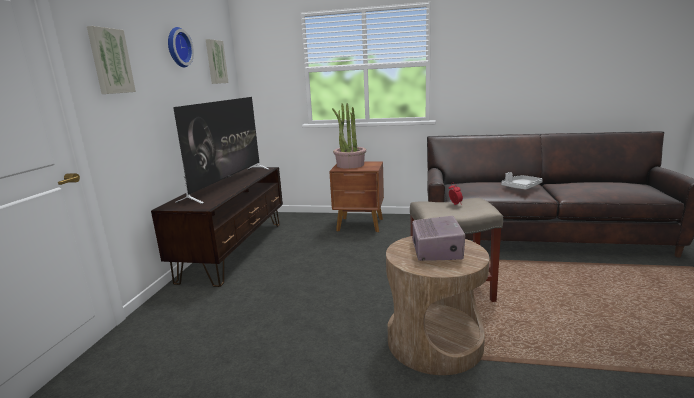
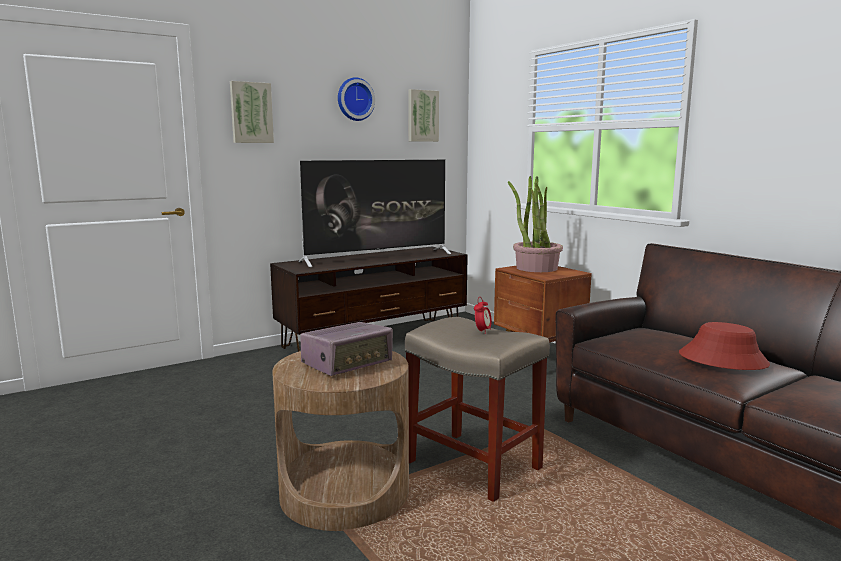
camera: 45 degrees right, 5 degrees down
grey tray [501,172,543,190] -> red hat [679,322,770,370]

